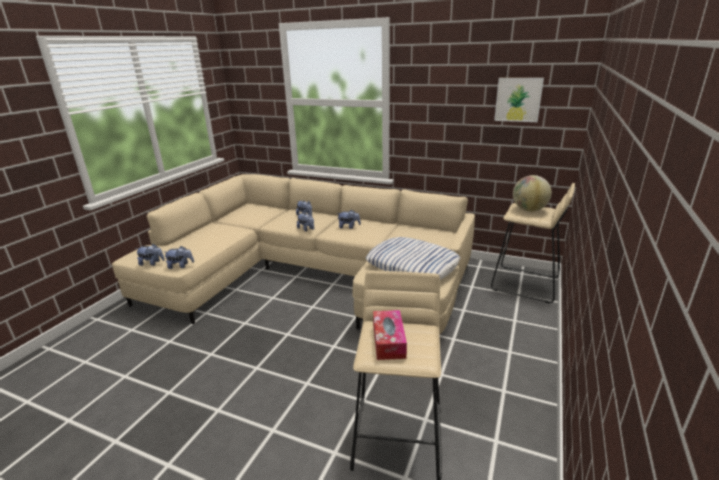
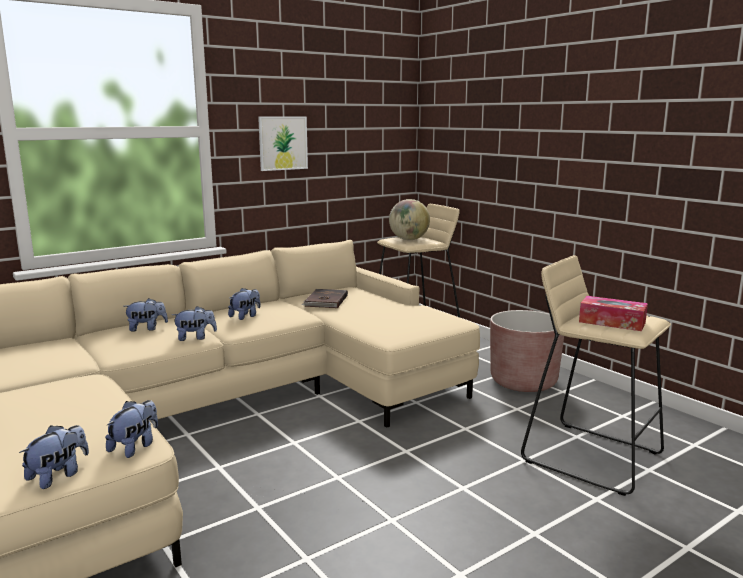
camera: 60 degrees left, 10 degrees down
pillow [366,237,460,280] -> none
picture [494,78,544,122] -> picture moved to [258,117,308,171]
none -> brown book [302,289,348,308]
none -> brown planter [490,310,564,392]

